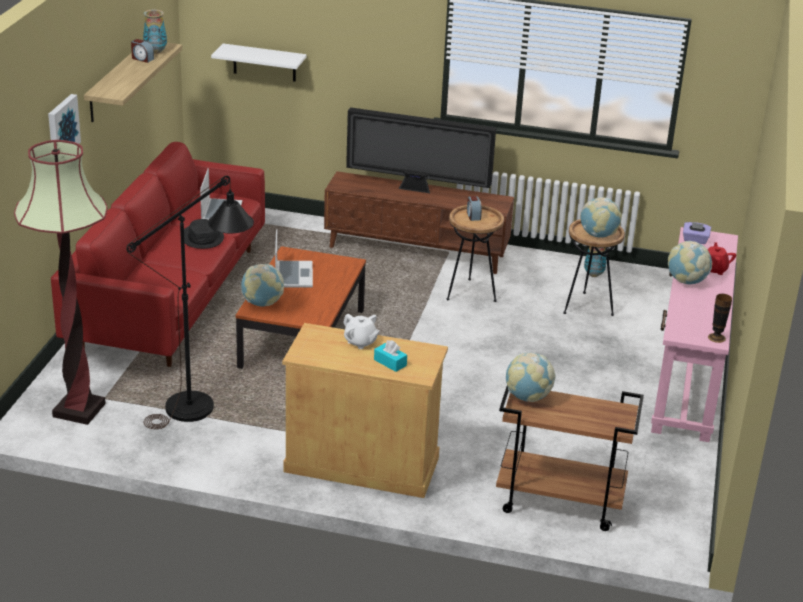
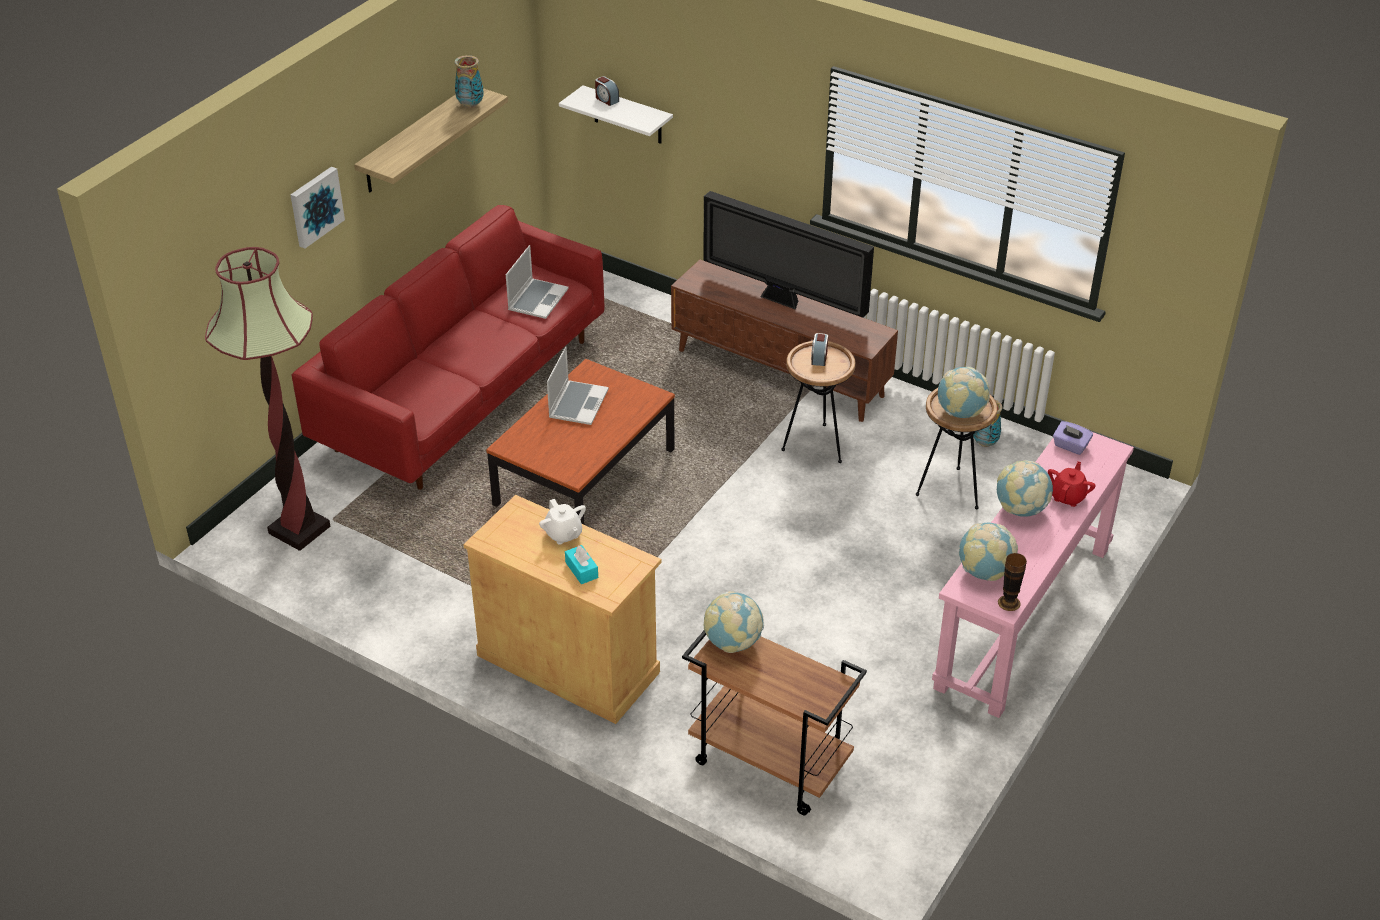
camera: 20 degrees right, 10 degrees up
black floor lamp [126,175,254,429] -> none
alarm clock [131,39,154,63] -> alarm clock moved to [595,76,619,106]
black hat [184,219,224,249] -> none
globe [241,264,284,306] -> globe moved to [958,523,1018,581]

